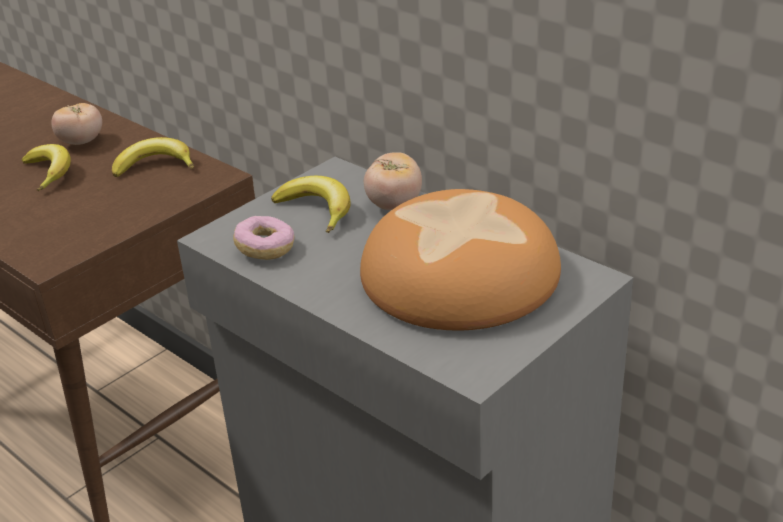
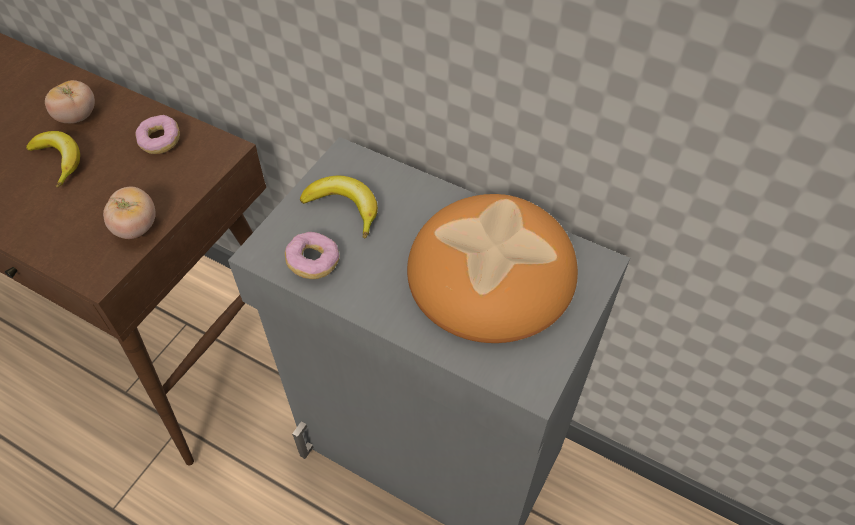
camera: 15 degrees left, 20 degrees up
banana [112,137,194,177] -> donut [135,115,180,154]
tomato [364,152,422,210] -> tomato moved to [103,187,156,239]

